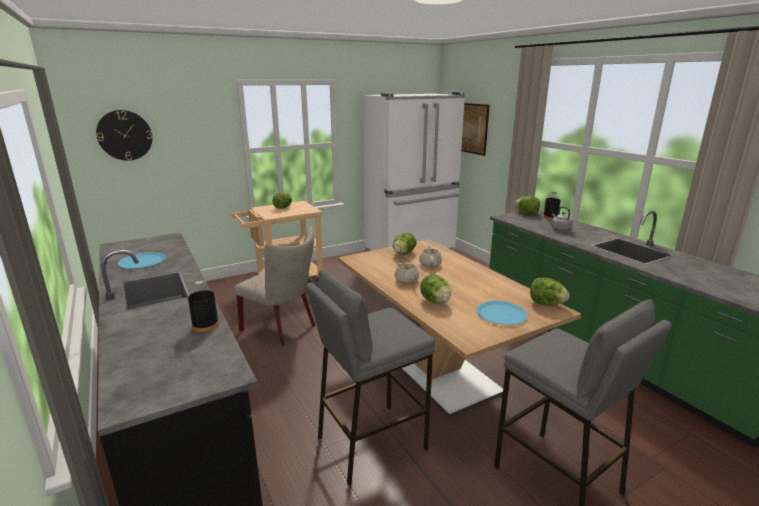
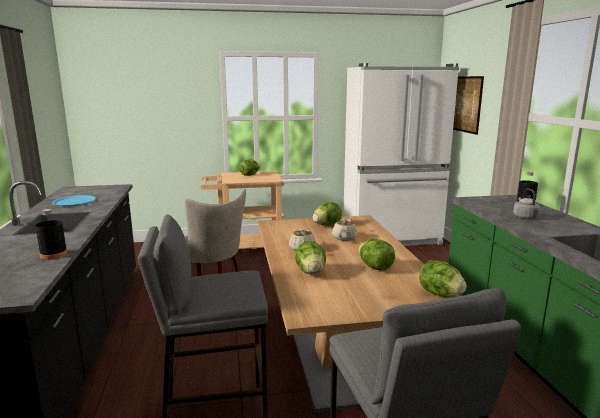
camera: 20 degrees right, 5 degrees down
wall clock [96,110,152,161] -> none
blue plate [477,301,528,325] -> none
lettuce [514,196,540,214] -> lettuce moved to [359,239,395,271]

